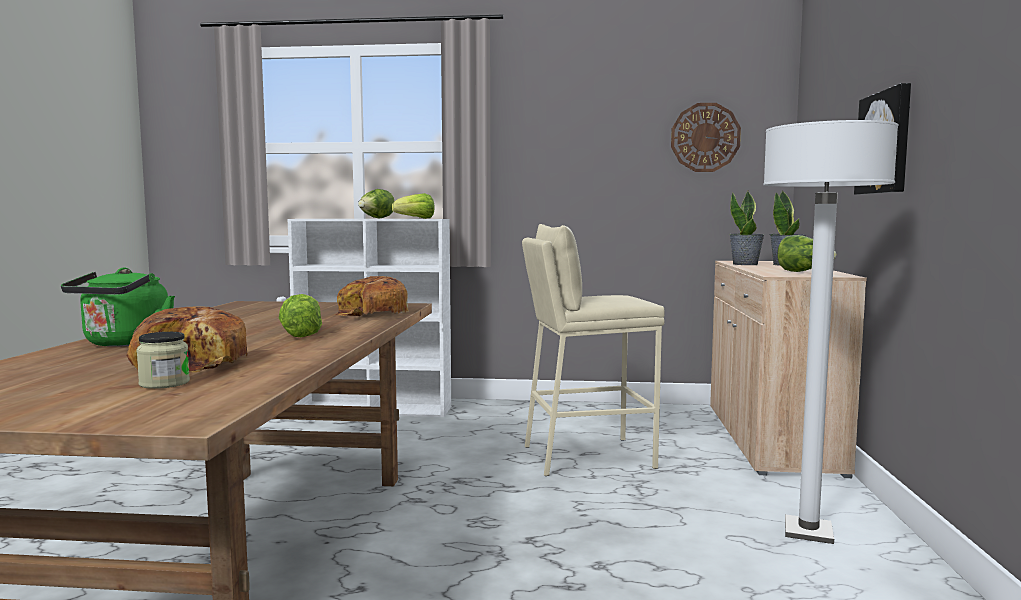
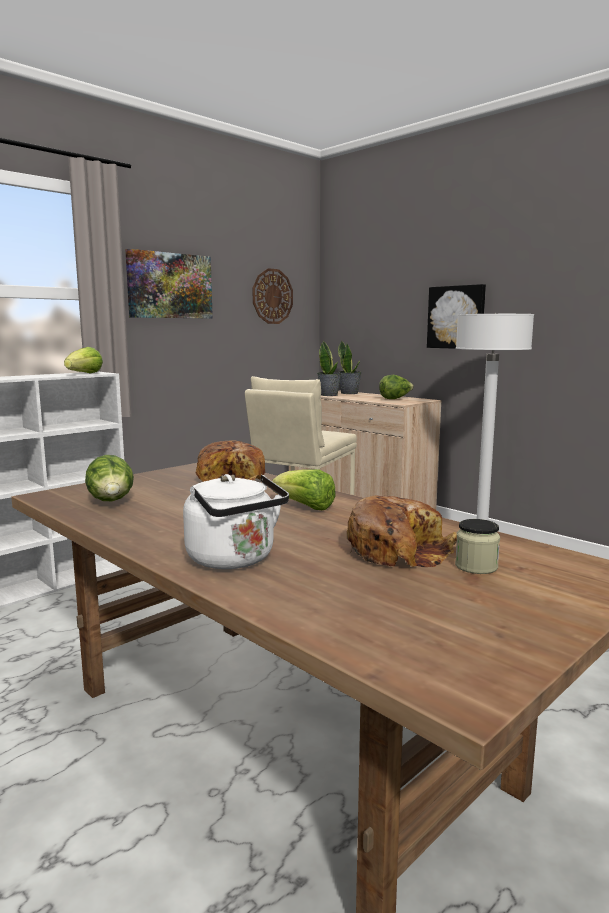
camera: 50 degrees left, 5 degrees up
green kettle [61,268,175,347] -> white kettle [183,474,289,569]
lettuce [358,189,394,218] -> lettuce moved to [85,455,134,501]
none -> picture [125,249,213,319]

